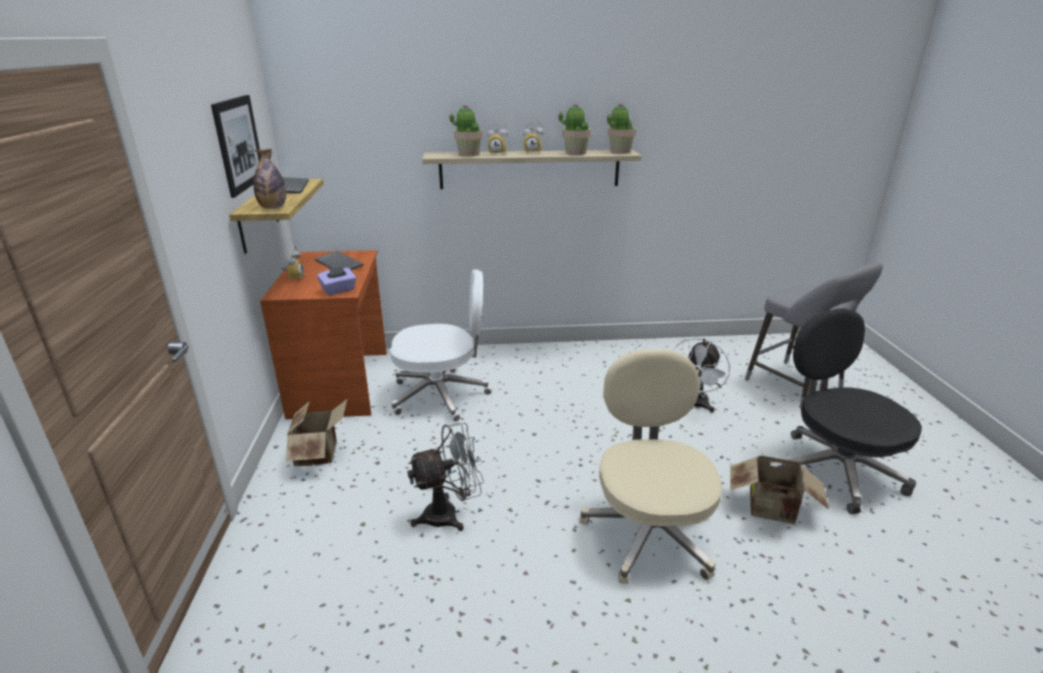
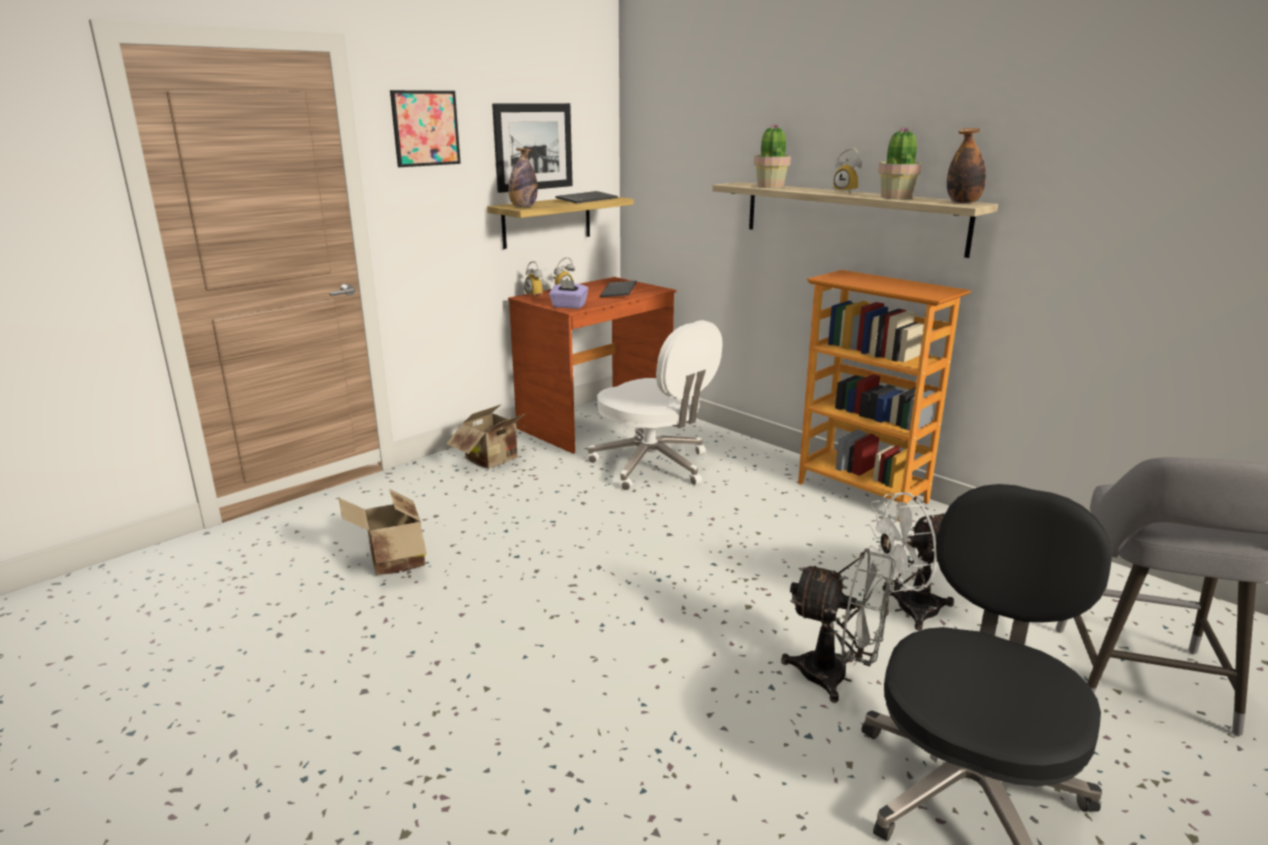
camera: 50 degrees right, 5 degrees down
grey fan [407,423,484,531] -> grey fan moved to [781,548,896,703]
alarm clock [487,122,508,155] -> alarm clock moved to [524,261,546,297]
beige office chair [579,349,722,584] -> none
potted plant [607,104,636,154] -> bottle [947,128,986,203]
cardboard box [730,456,829,524] -> cardboard box moved to [339,489,427,575]
none -> picture [390,90,461,167]
none -> bookcase [798,270,971,521]

